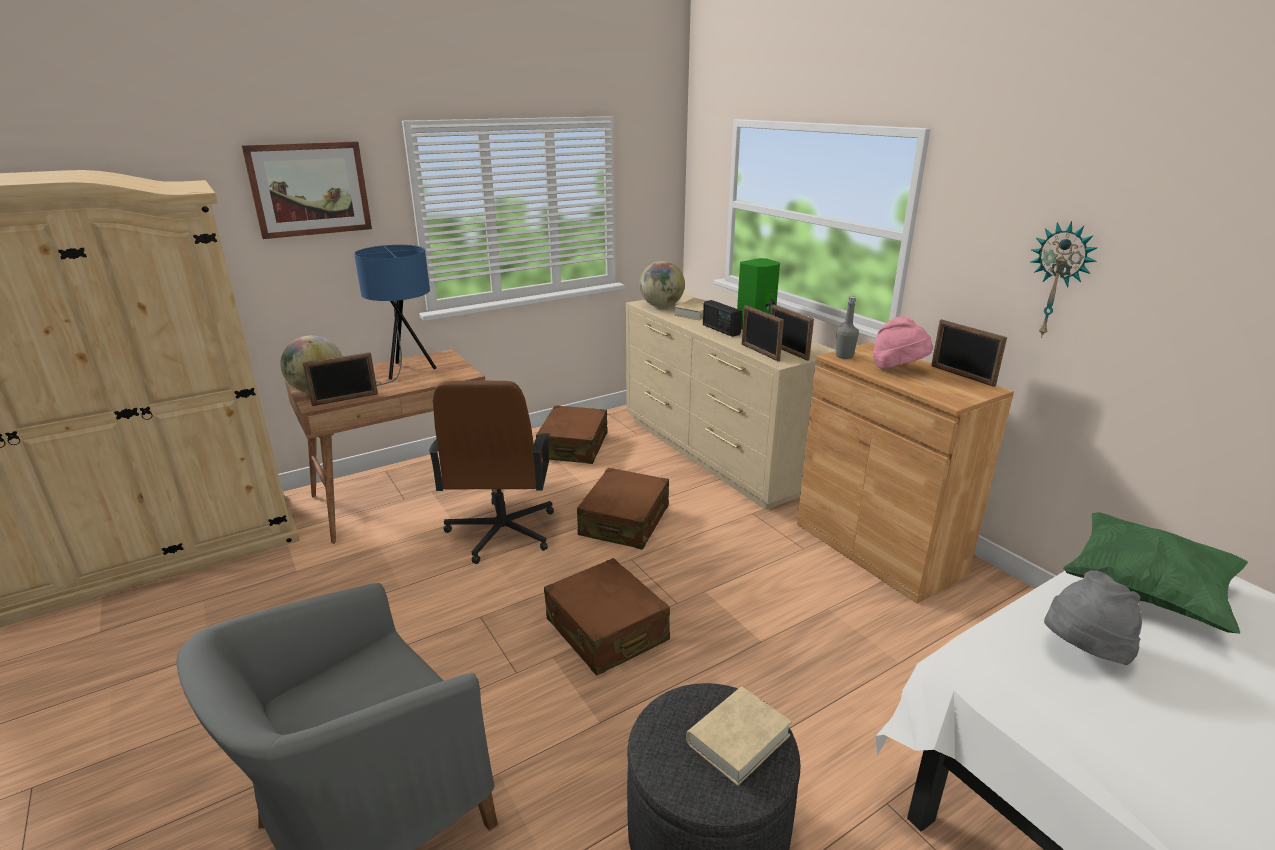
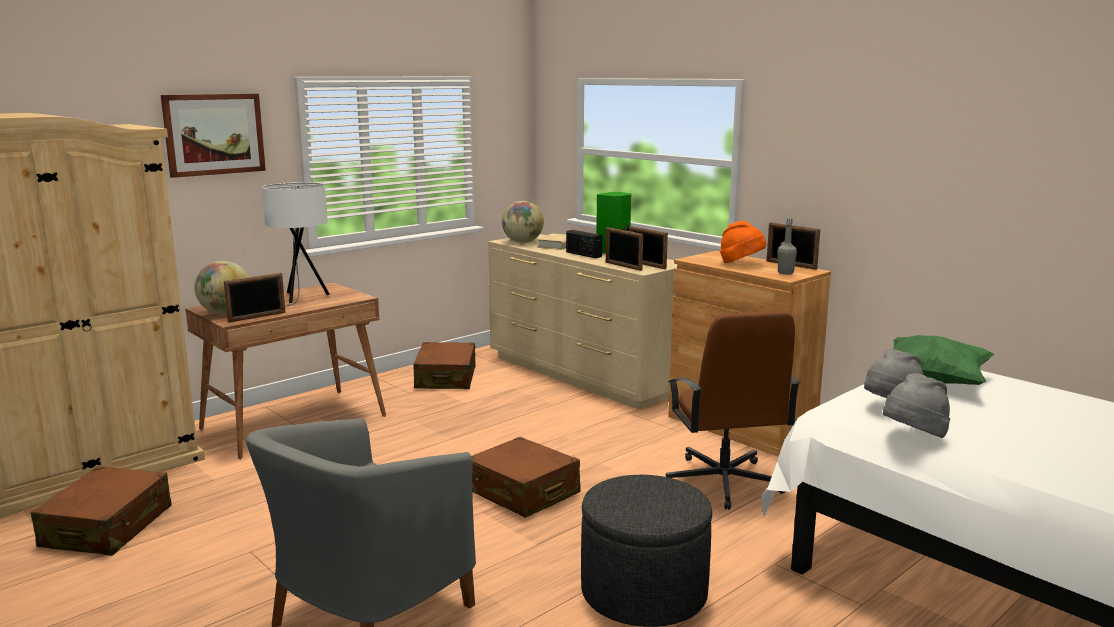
camera: 10 degrees left, 10 degrees down
blue table lamp [354,245,436,386] -> white table lamp [262,182,329,307]
brown office chair [428,381,554,564] -> brown office chair moved to [666,311,801,510]
brown suitcase [577,468,669,550] -> brown suitcase moved to [31,466,172,556]
beige book [686,687,792,786] -> none
grey bottle [836,296,859,359] -> grey bottle moved to [777,218,797,274]
pink hat [873,316,933,369] -> orange hat [720,221,766,263]
wall clock [1031,221,1097,338] -> none
none -> grey hat [883,373,950,438]

